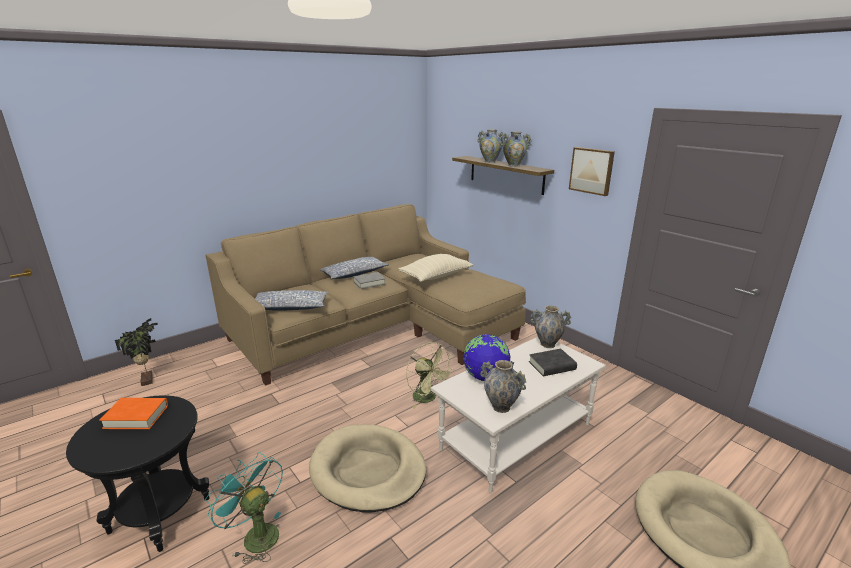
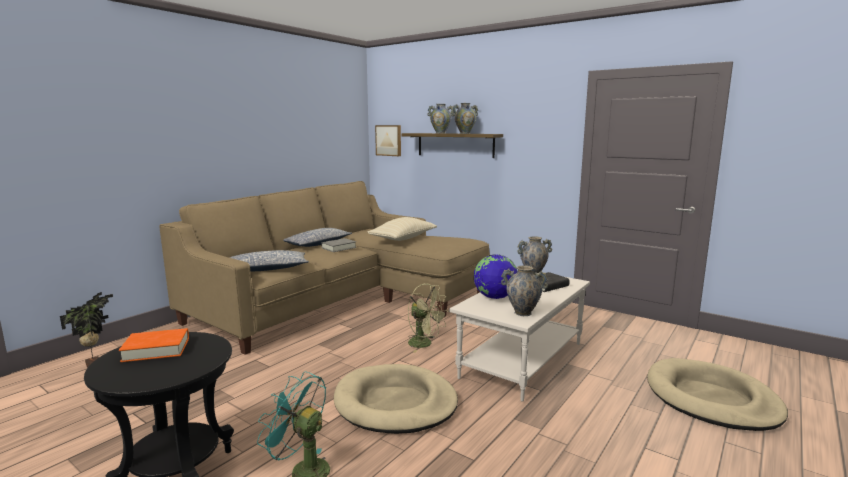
camera: 15 degrees left, 10 degrees down
picture [569,147,615,196] -> picture moved to [375,125,401,156]

